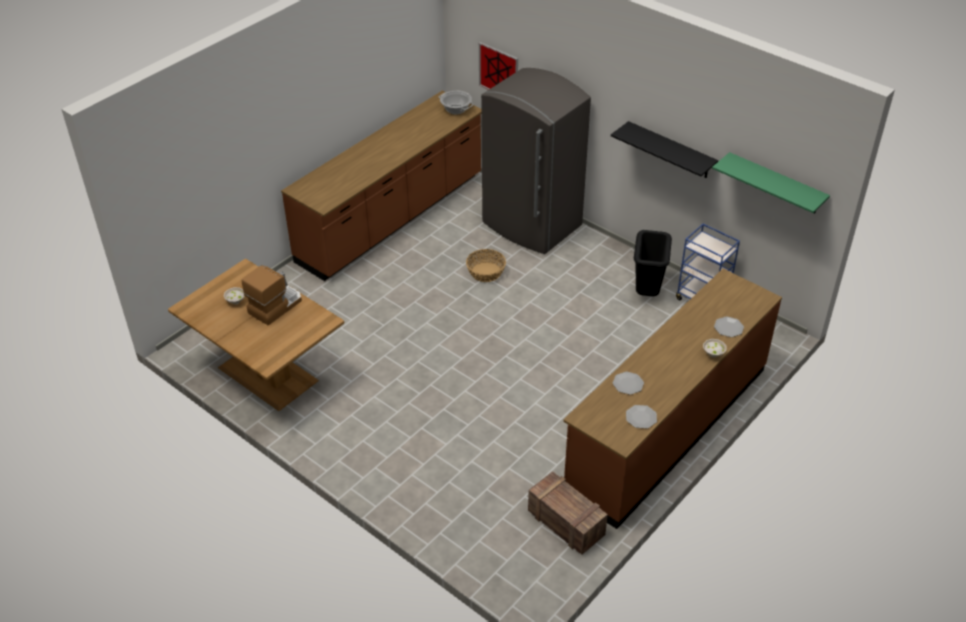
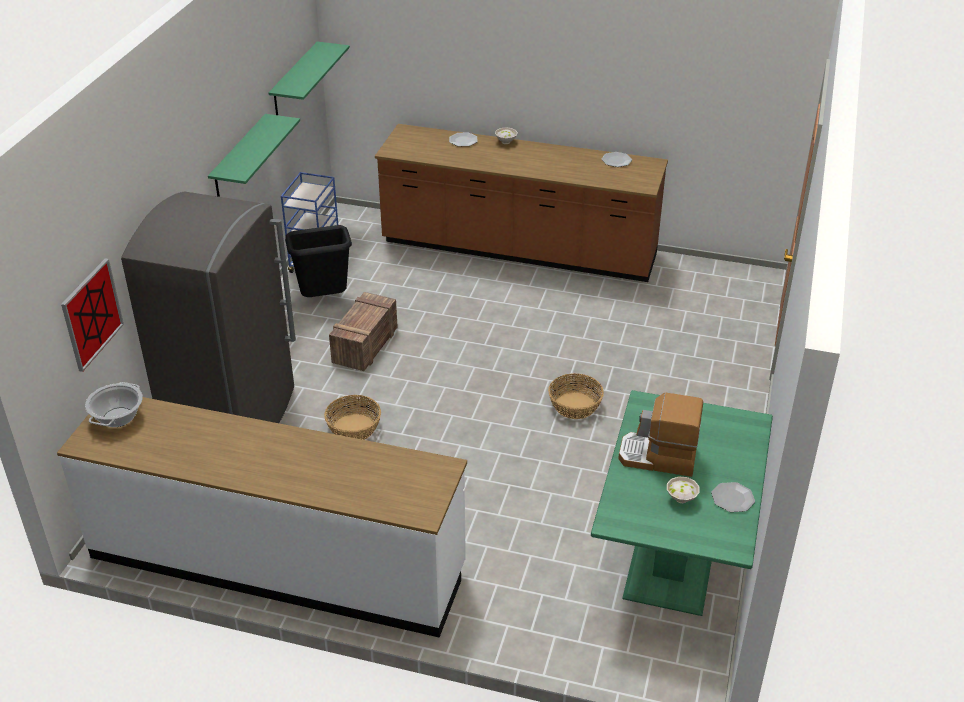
camera: 115 degrees left, 5 degrees down
brown dining table [168,259,344,411] -> green dining table [591,390,773,616]
brown counter [281,91,482,281] -> white counter [57,397,467,638]
crate [528,471,608,555] -> crate moved to [329,292,398,371]
black shelf [611,121,718,178] -> green shelf [208,114,300,197]
plate [613,372,644,395] -> plate moved to [711,482,755,512]
none -> basket [548,373,604,419]

